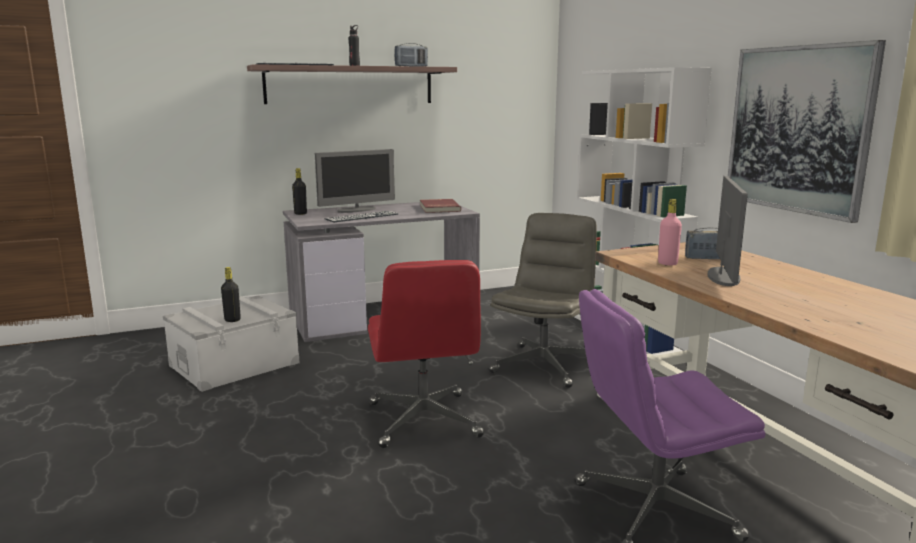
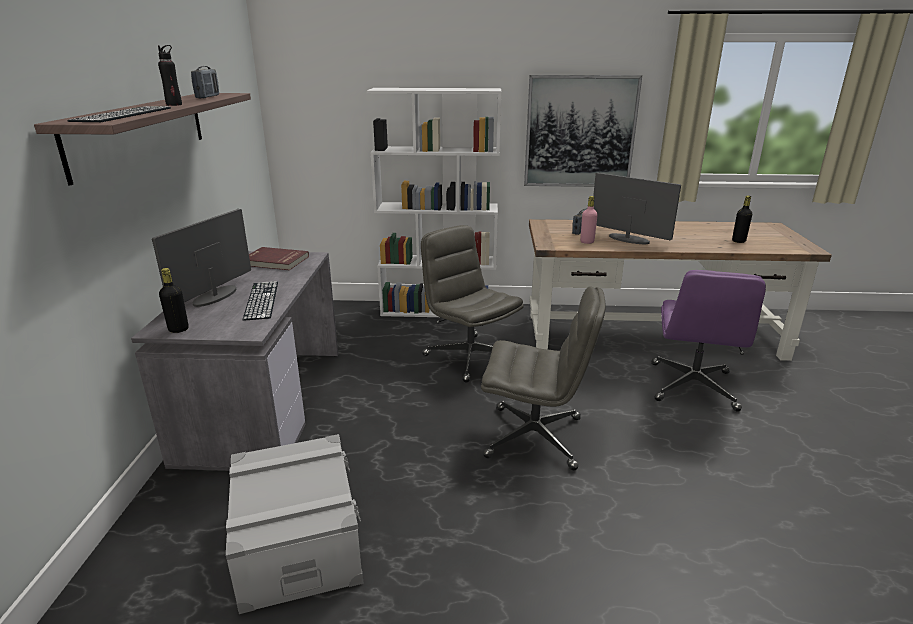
camera: 65 degrees left, 10 degrees up
black bottle [221,267,241,322] -> black bottle moved to [732,195,752,243]
monitor [315,149,395,213] -> monitor turned 150 degrees counterclockwise [152,209,251,307]
red office chair [368,260,484,448] -> grey office chair [481,286,606,470]

